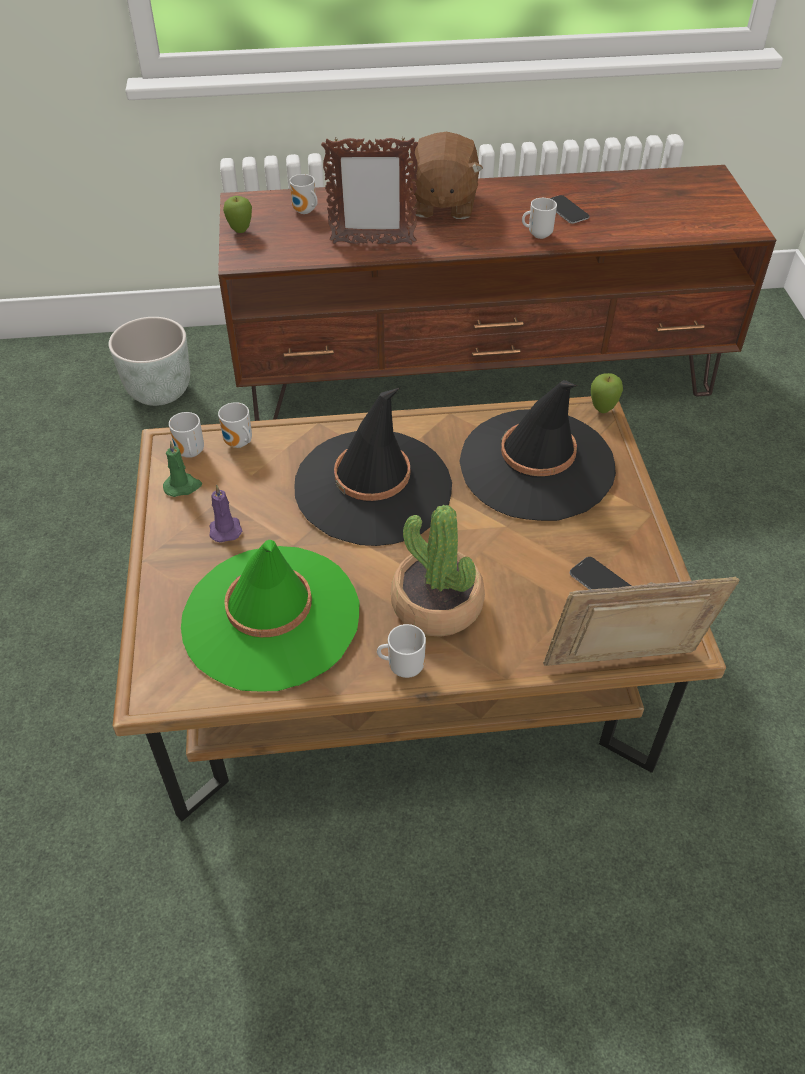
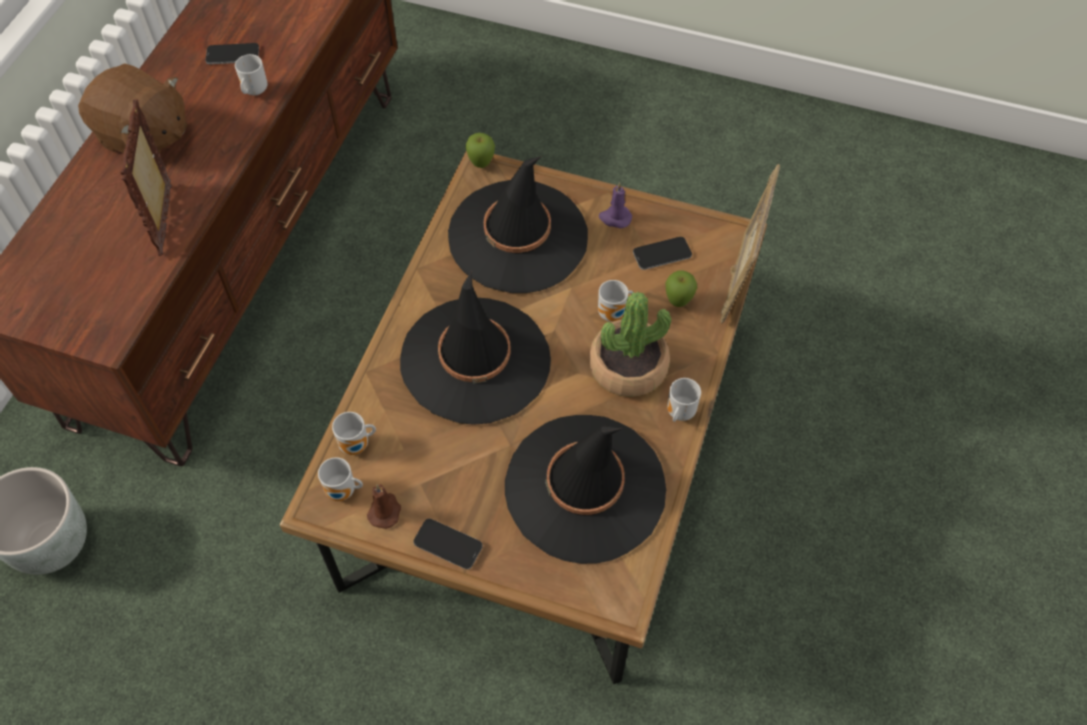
camera: 65 degrees left, 10 degrees up
green candle [163,441,202,497] -> brown candle [367,484,401,529]
green hat [181,540,359,691] -> black hat [505,415,666,564]
purple candle [209,484,242,542] -> purple candle moved to [599,182,632,228]
apple [223,196,252,233] -> apple moved to [665,270,697,307]
mug [289,174,318,214] -> mug moved to [598,280,634,322]
picture frame [321,136,418,245] -> picture frame turned 150 degrees clockwise [120,99,172,256]
none -> phone [413,519,483,569]

